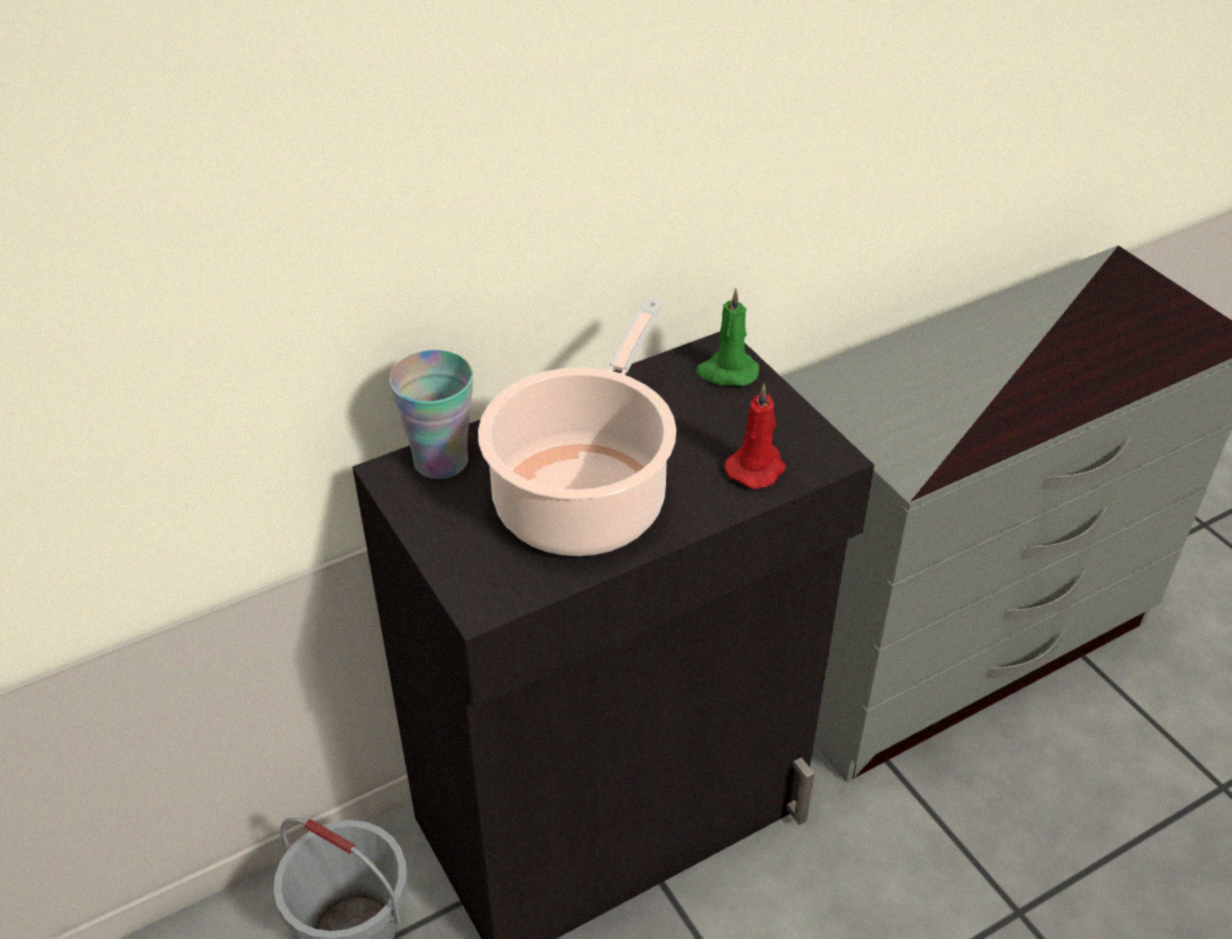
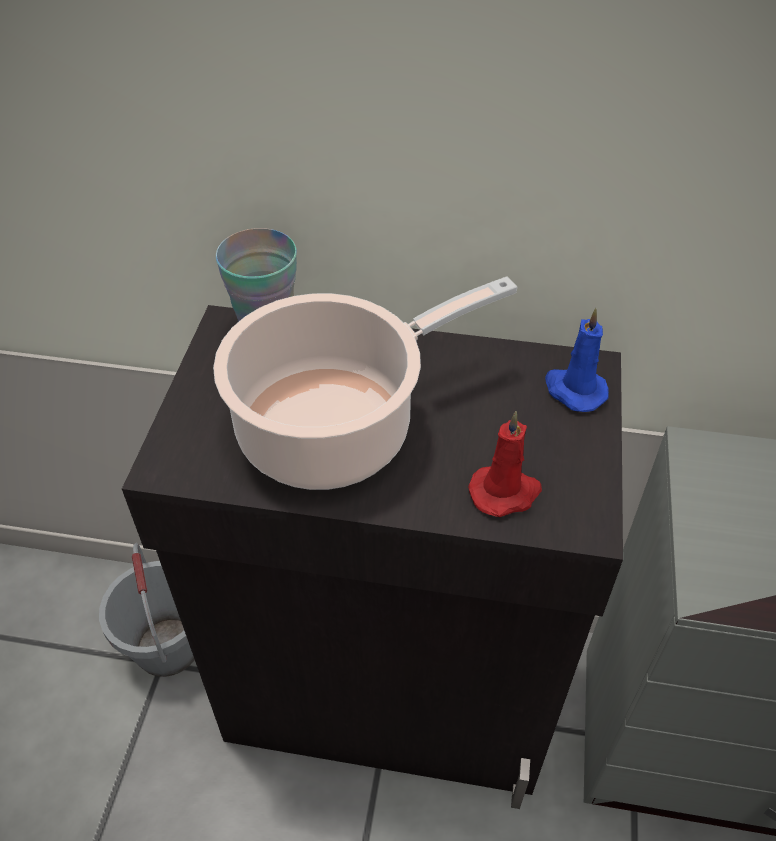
camera: 40 degrees right, 5 degrees up
green candle [695,288,759,386] -> blue candle [545,308,609,412]

